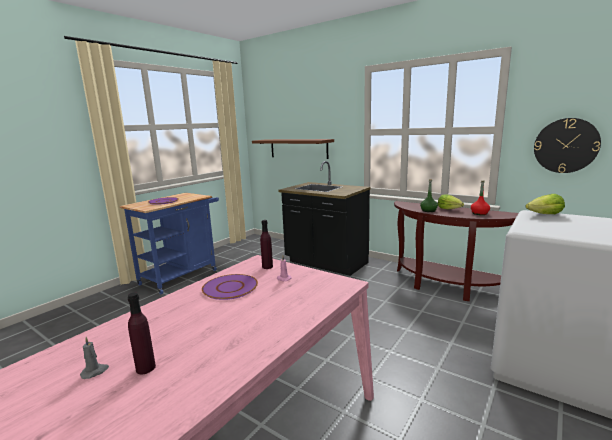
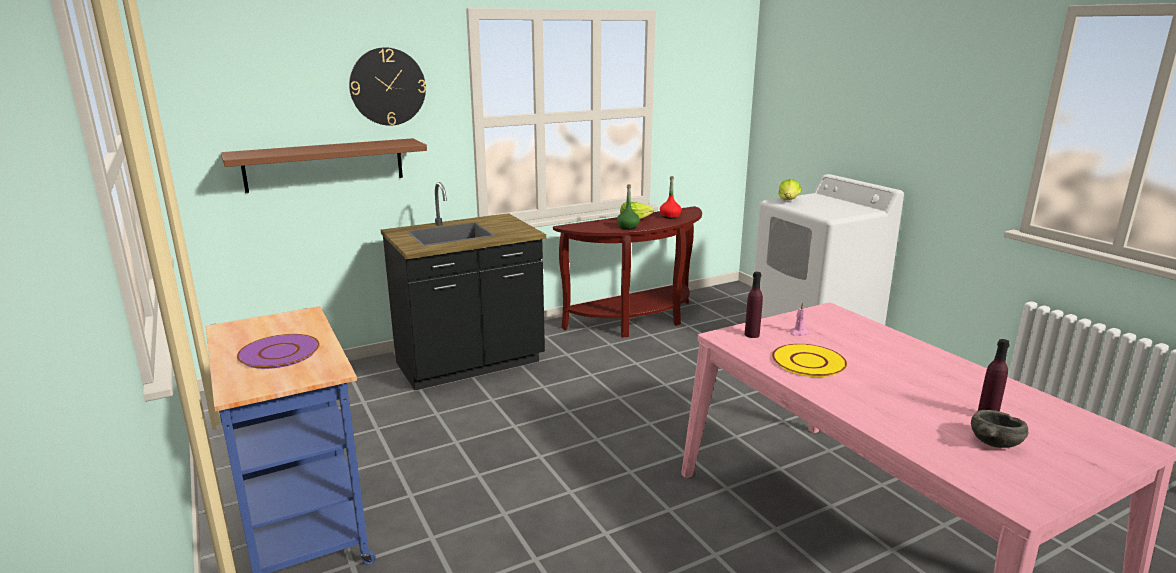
camera: 65 degrees left, 5 degrees up
grey candle [80,337,109,379] -> grey bowl [971,410,1028,448]
purple plate [202,274,258,300] -> yellow plate [772,344,847,377]
wall clock [534,118,601,173] -> wall clock moved to [349,47,426,126]

